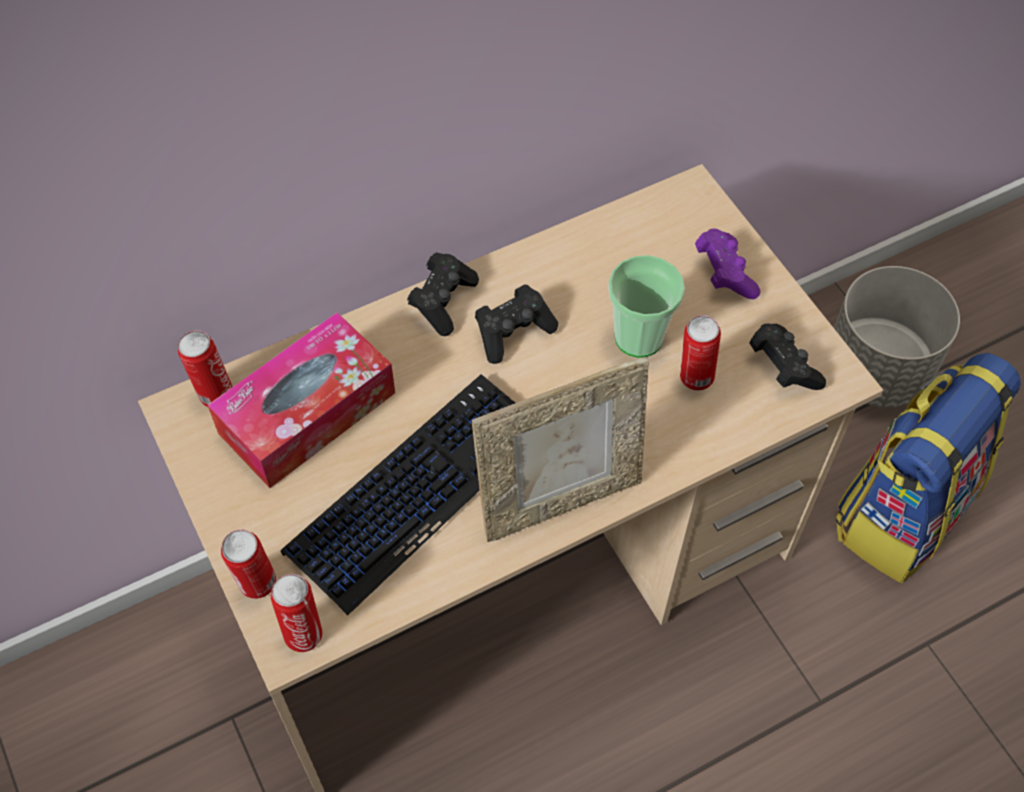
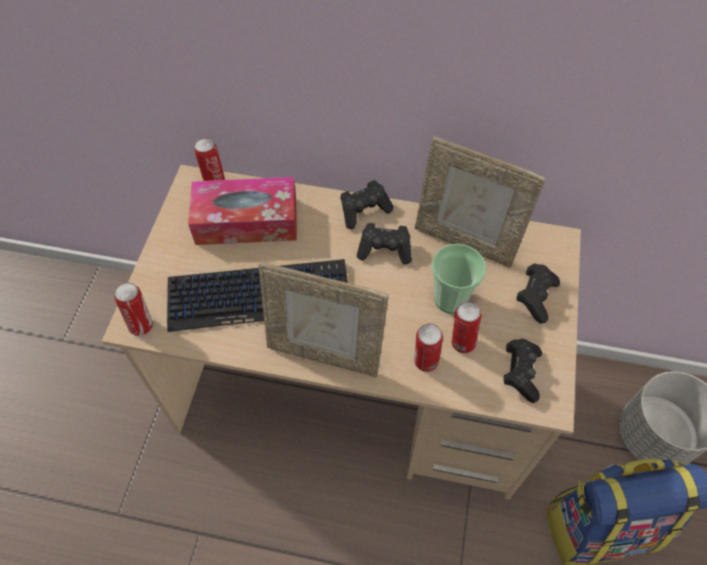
camera: 40 degrees right, 0 degrees up
can [221,529,276,599] -> can moved to [414,323,443,372]
purple game controller [695,228,761,299] -> black game controller [516,263,560,324]
none -> picture frame [415,136,546,268]

